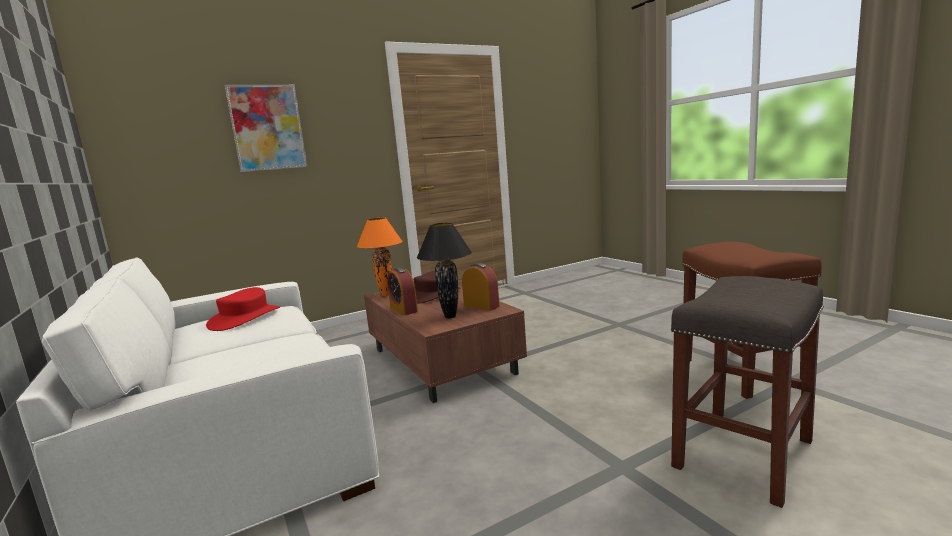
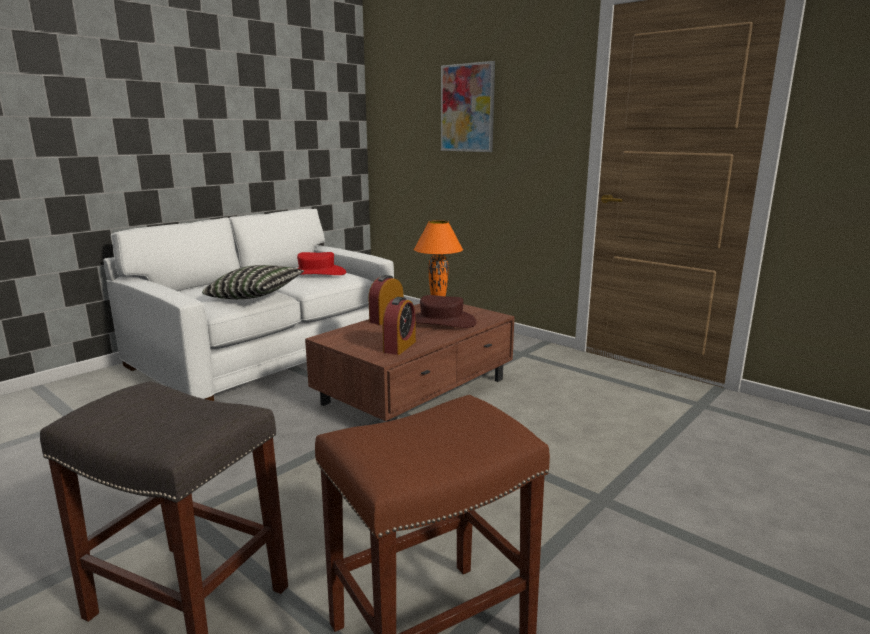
camera: 70 degrees right, 5 degrees up
black table lamp [417,223,472,318] -> none
none -> pillow [202,265,304,299]

